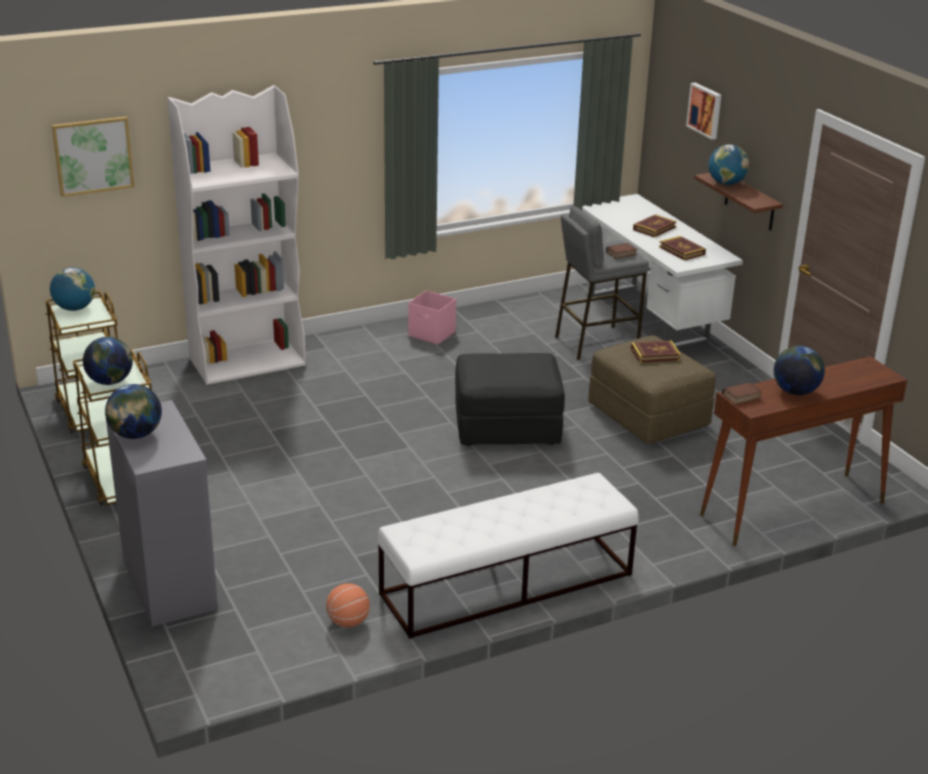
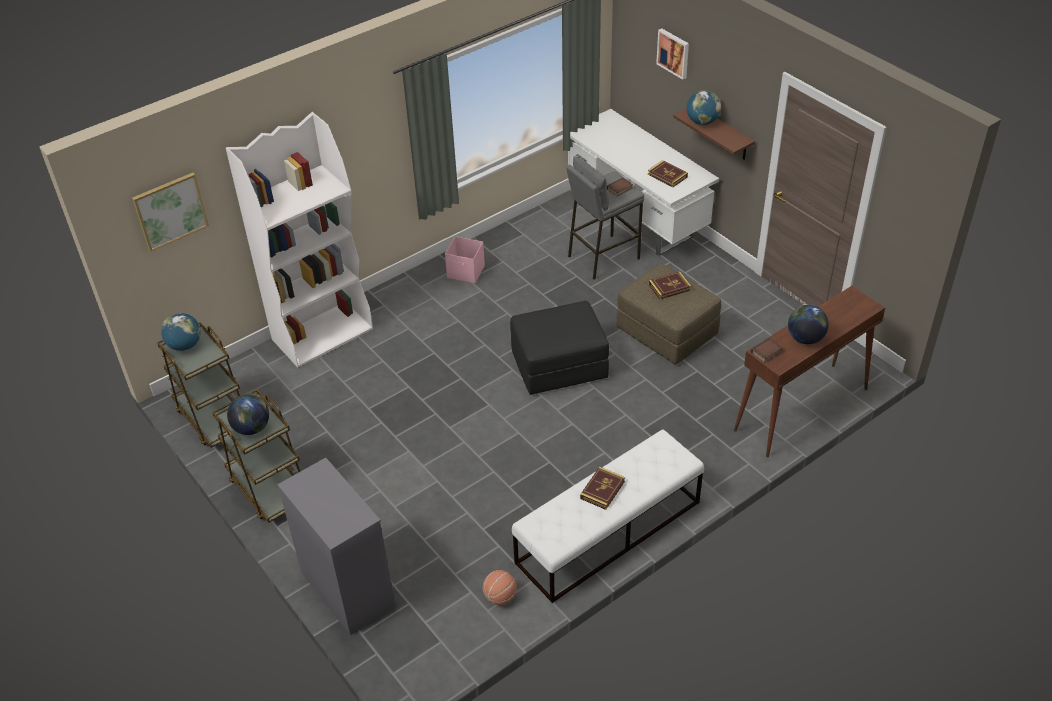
camera: 10 degrees left, 15 degrees up
globe [105,384,162,439] -> none
book [633,214,677,237] -> book moved to [580,467,625,510]

